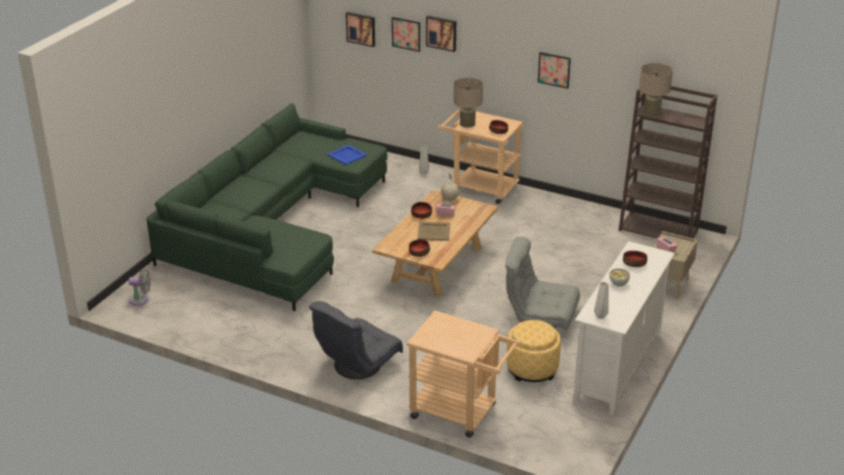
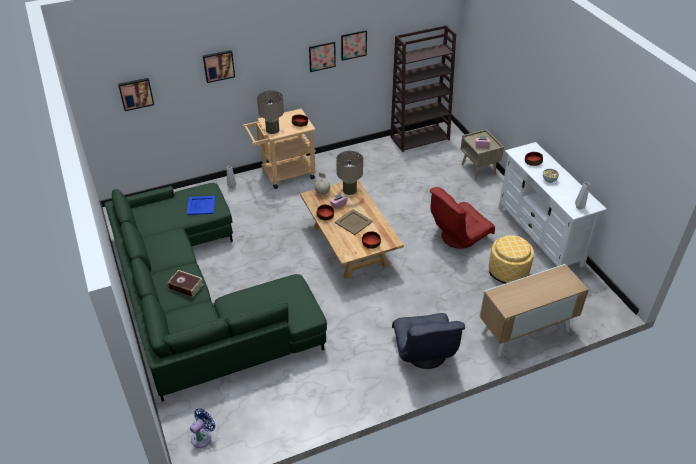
camera: 50 degrees left, 10 degrees up
grey fan [128,269,151,306] -> blue fan [190,408,215,448]
picture [392,17,420,52] -> picture moved to [341,30,367,61]
beige cart [407,311,521,438] -> cabinet [480,264,589,357]
grey armchair [505,237,580,331] -> red armchair [430,187,495,249]
beige table lamp [639,63,673,117] -> beige table lamp moved to [336,151,363,195]
none -> book [167,270,204,297]

